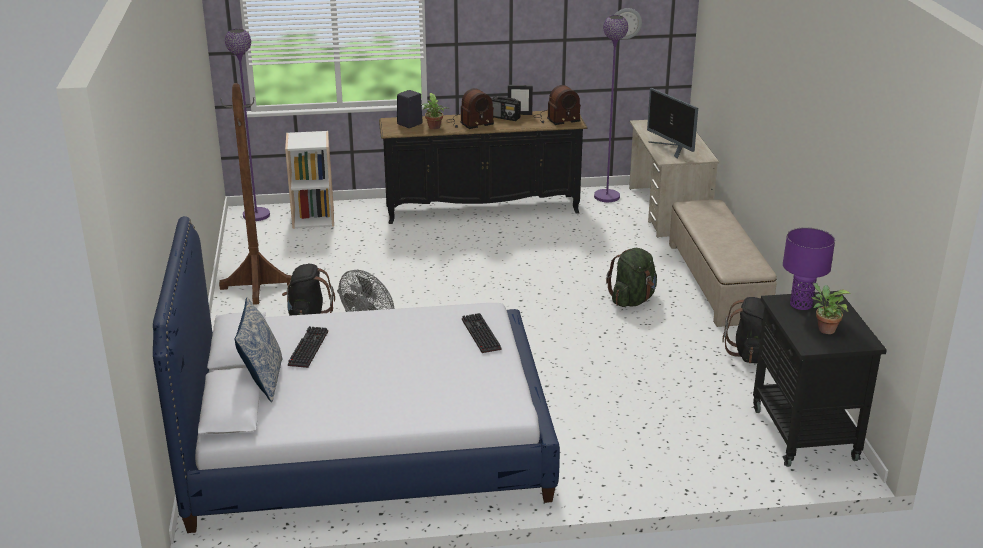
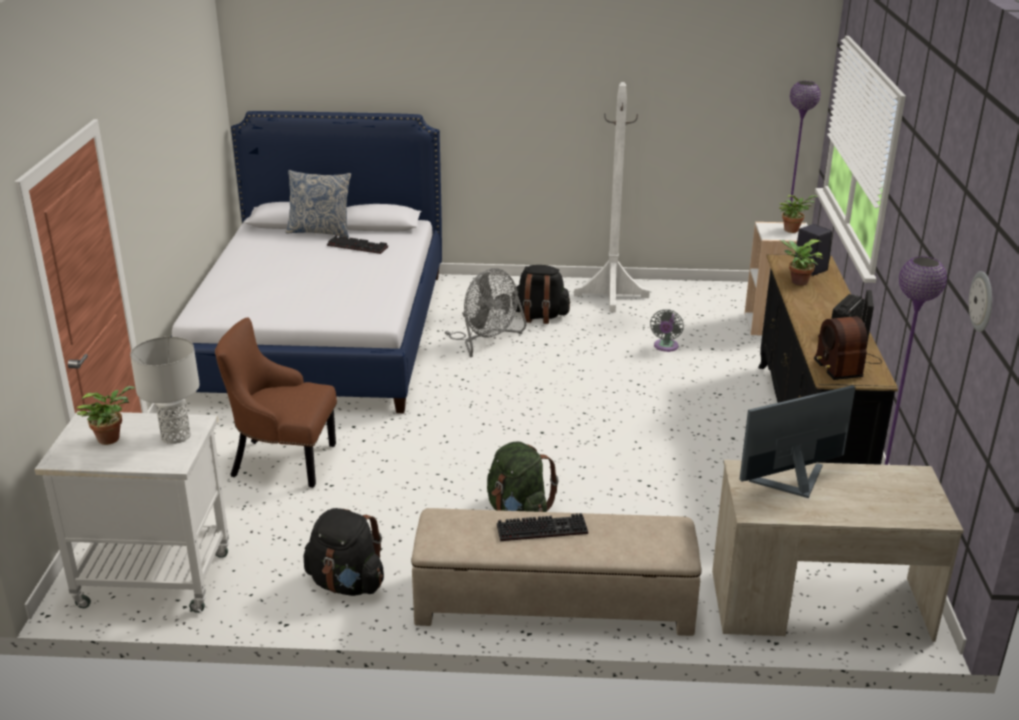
camera: 100 degrees right, 0 degrees up
brown clothes rack [219,83,292,305] -> white clothes rack [574,82,650,313]
radio [446,88,494,129] -> none
keyboard [462,313,502,353] -> keyboard moved to [497,513,588,541]
black cart [752,291,887,467] -> white cart [34,411,229,613]
purple table lamp [783,227,835,310] -> white table lamp [130,337,200,444]
none -> brown armchair [215,317,337,488]
none -> grey fan [650,309,684,352]
none -> potted plant [779,195,818,233]

